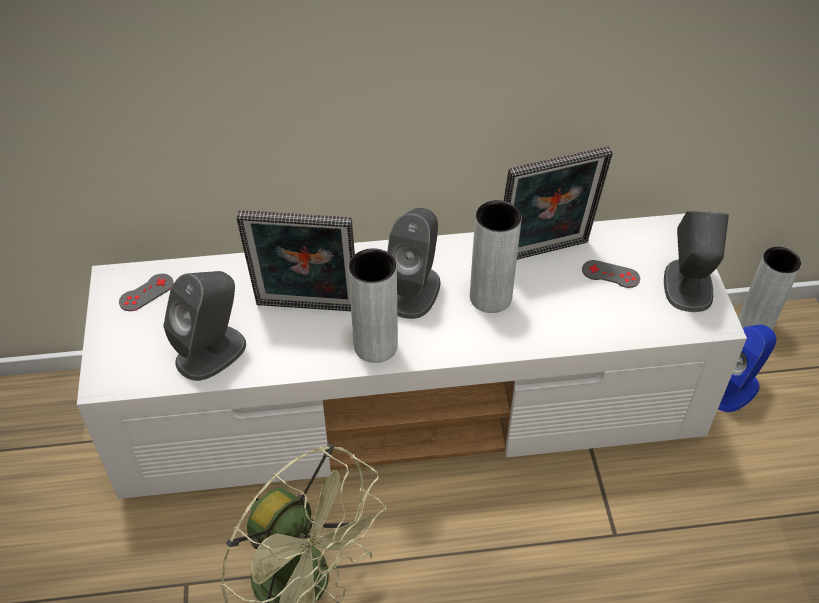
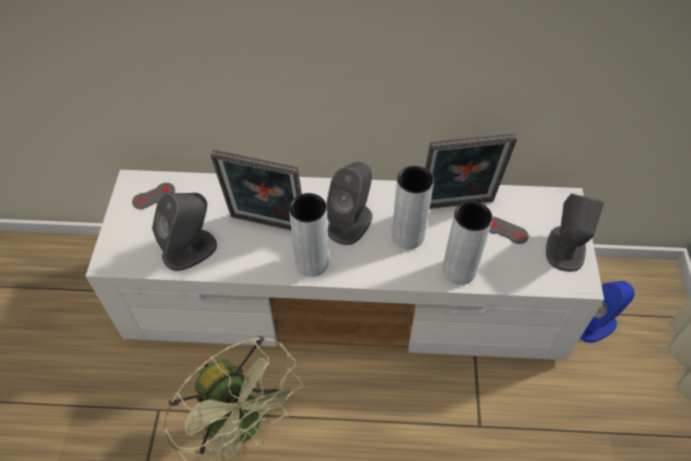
camera: 10 degrees right, 5 degrees up
grey vase [738,247,801,330] -> grey vase moved to [442,201,493,285]

